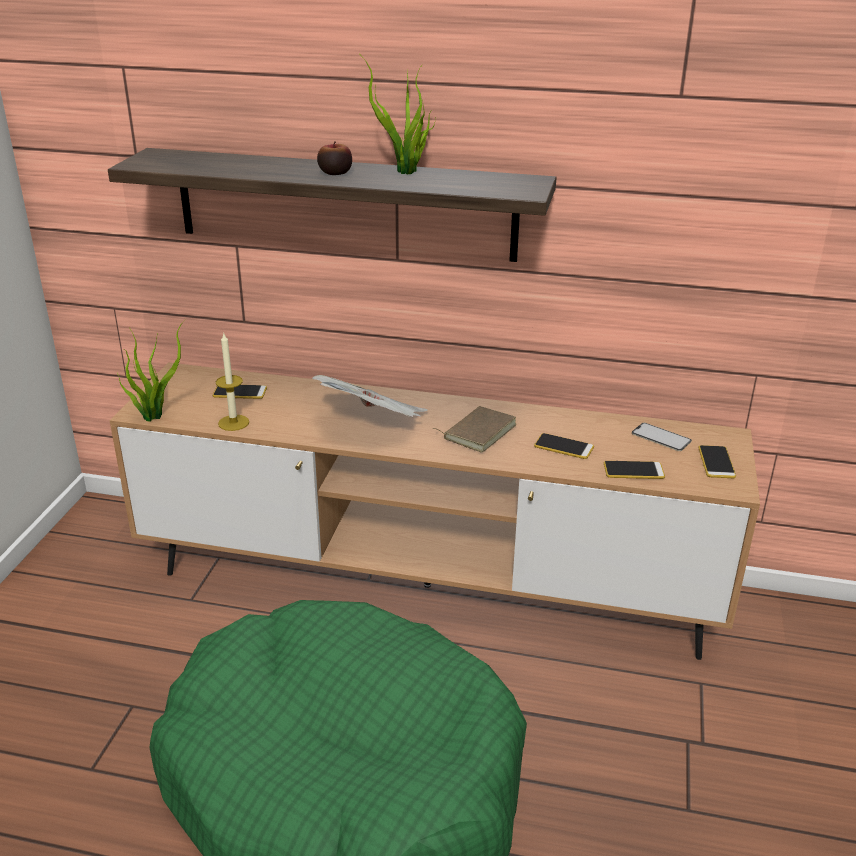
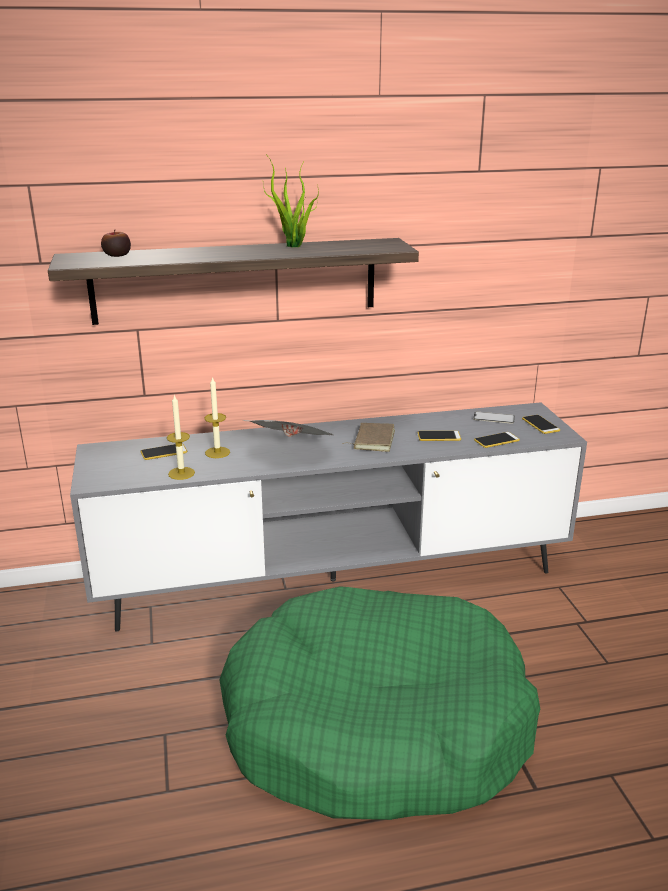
camera: 25 degrees left, 5 degrees down
brown tv stand [109,362,760,660] -> grey tv stand [70,402,587,632]
potted plant [117,319,186,422] -> none
apple [317,141,352,175] -> apple moved to [101,229,131,257]
none -> candle [204,376,230,458]

